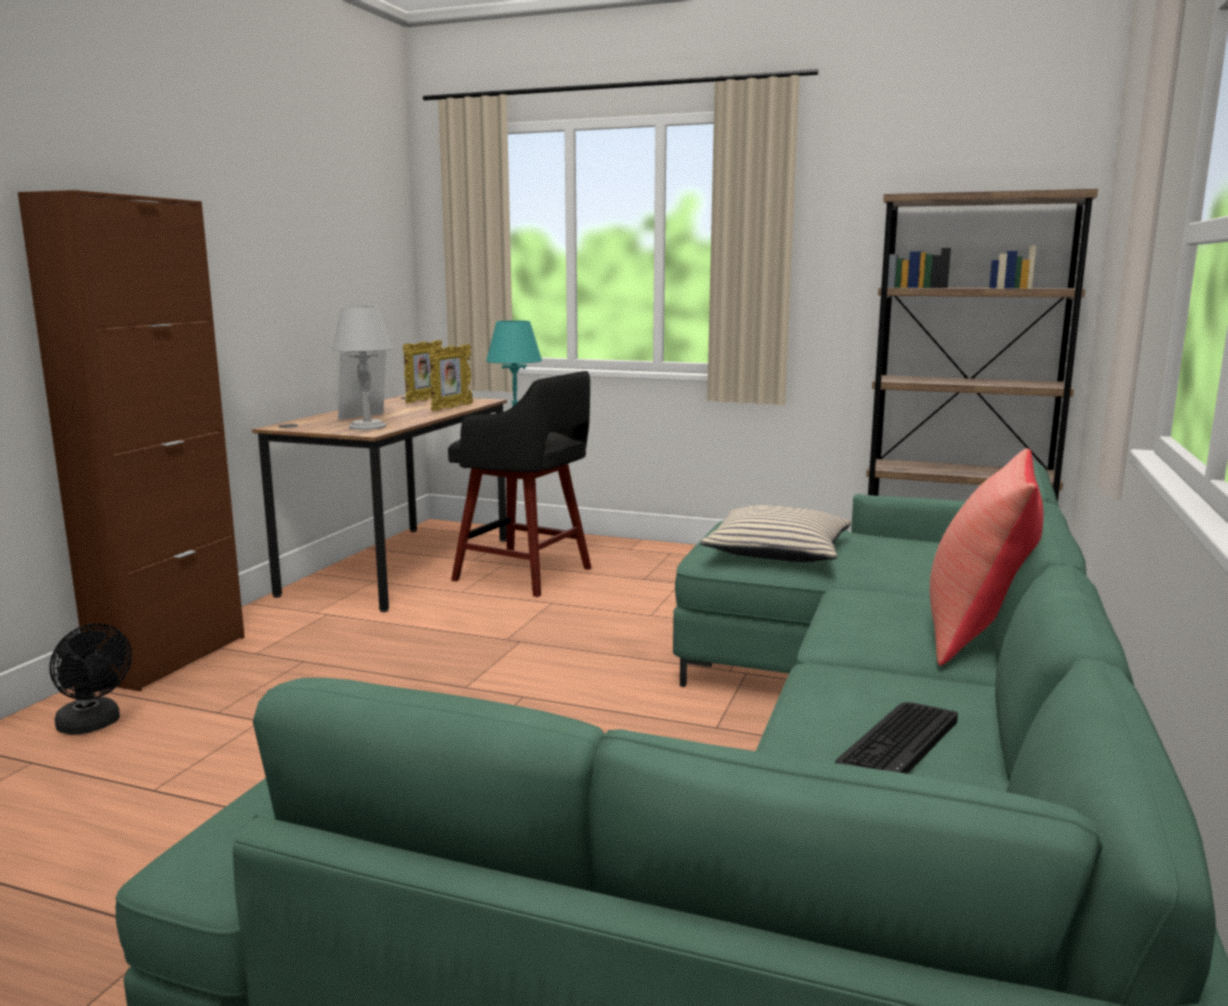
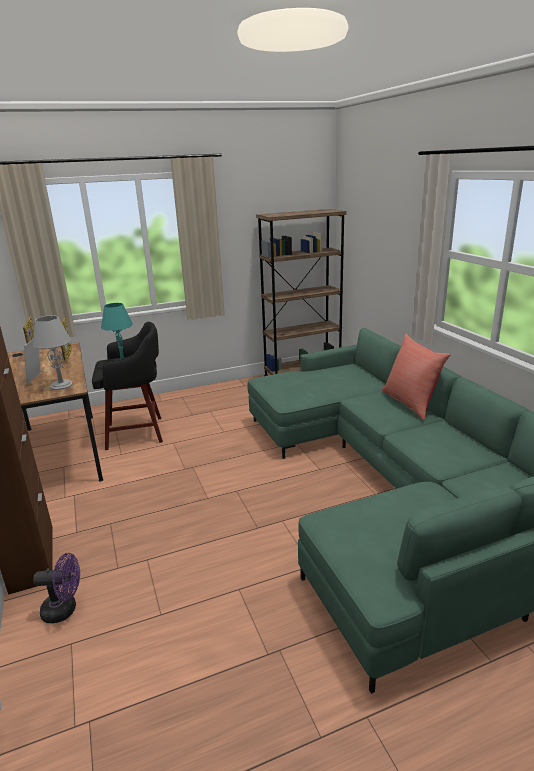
camera: 40 degrees left, 10 degrees up
black fan [49,624,132,735] -> purple fan [33,553,80,623]
beige pillow [700,505,851,562] -> none
keyboard [835,702,958,774] -> none

